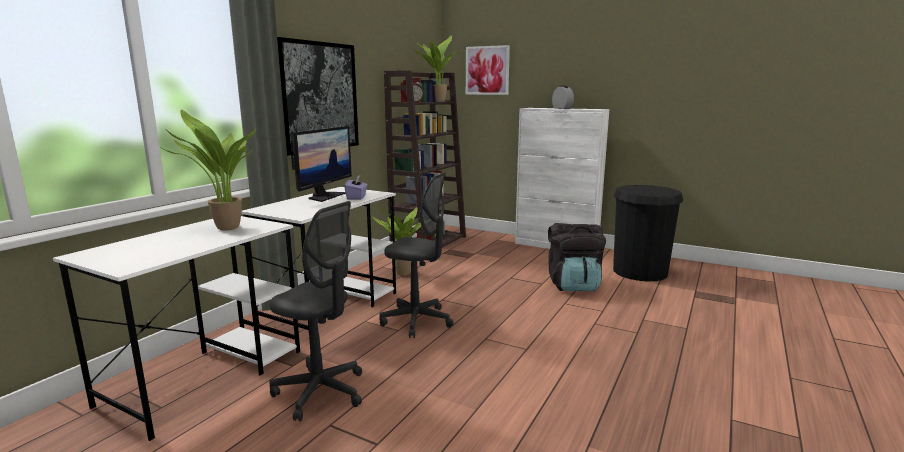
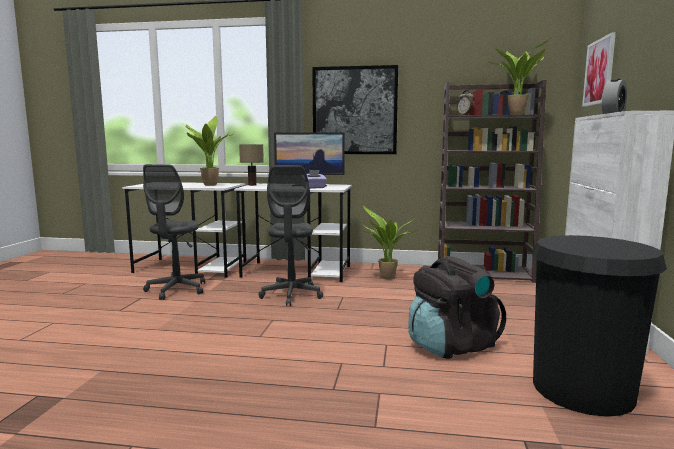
camera: 70 degrees right, 5 degrees down
none -> table lamp [239,144,264,186]

